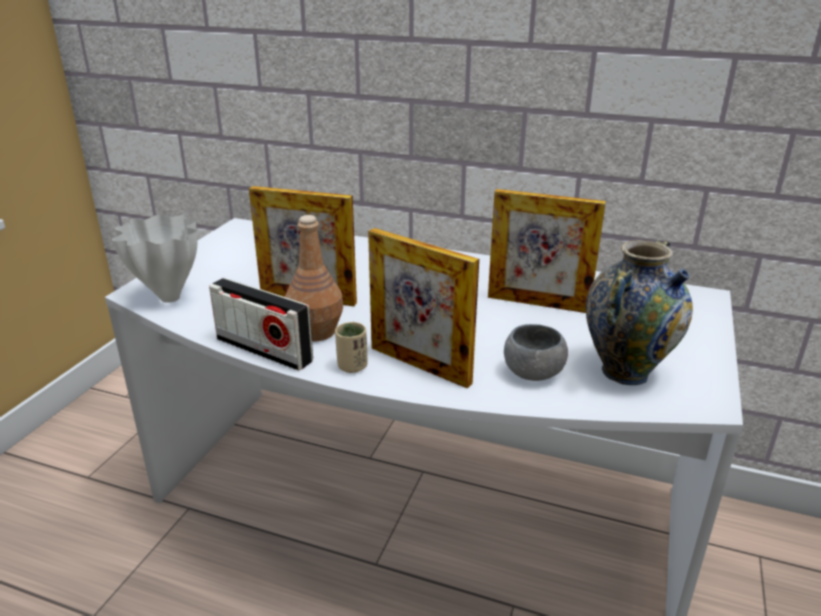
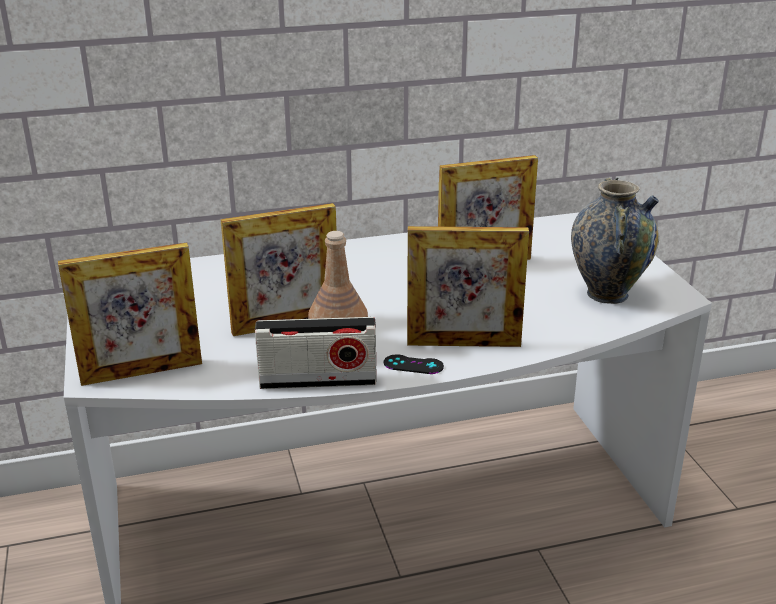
camera: 35 degrees left, 0 degrees up
white vase [112,214,197,303] -> picture frame [58,243,202,386]
beige cup [335,322,368,373] -> black game controller [384,354,444,374]
grey bowl [504,324,568,381] -> none

